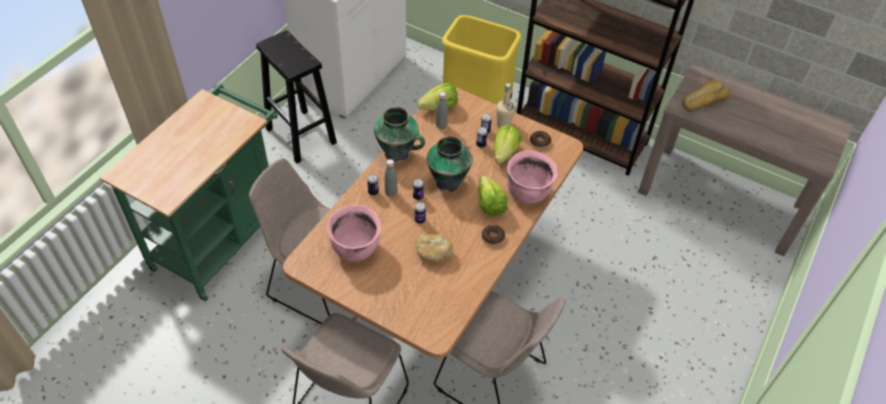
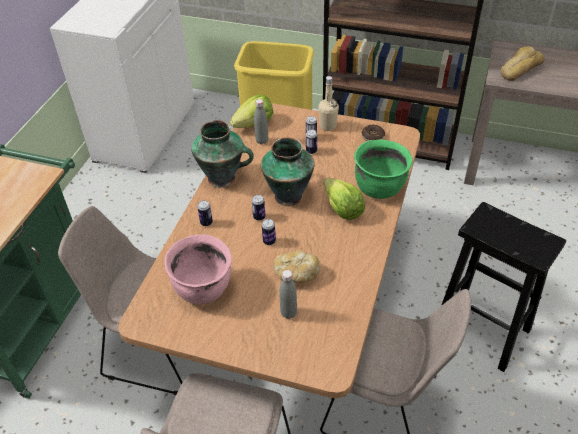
camera: 10 degrees left, 5 degrees down
black stool [256,30,337,164] -> black stool moved to [441,202,566,372]
grey bottle [384,159,398,197] -> grey bottle moved to [279,270,297,319]
donut [482,225,505,245] -> none
lettuce [493,125,522,164] -> none
pink cooking pot [507,151,558,204] -> green cooking pot [354,139,413,199]

